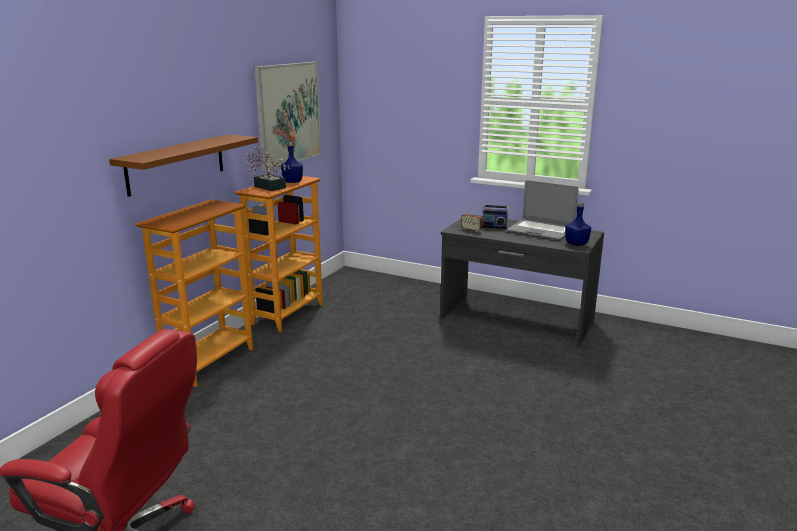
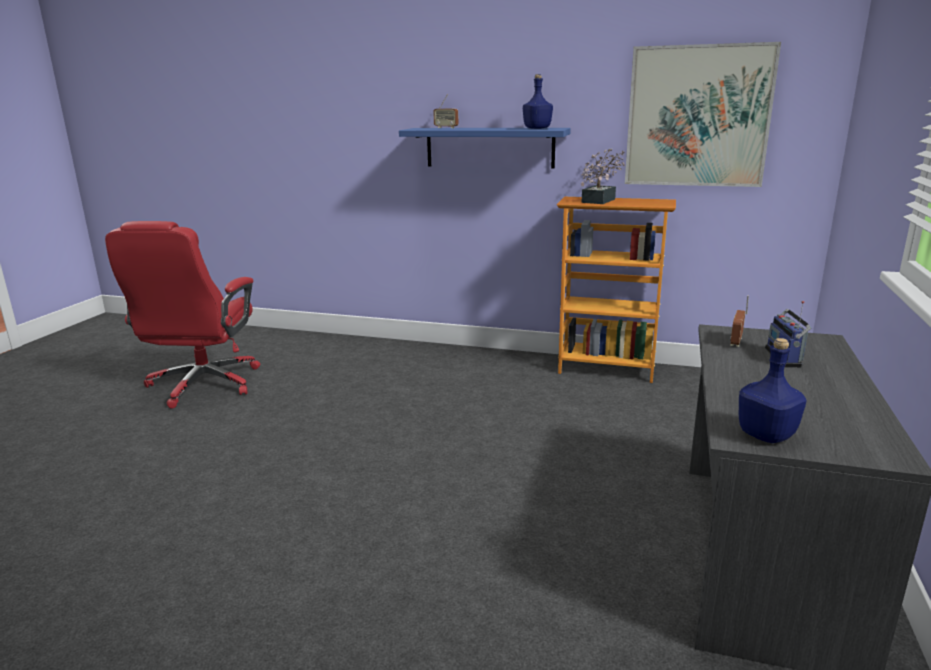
camera: 80 degrees right, 0 degrees up
brown shelf [109,134,258,197] -> blue shelf [399,128,571,168]
bookcase [135,199,253,387] -> none
blue bottle [281,142,303,183] -> blue bottle moved to [523,74,553,129]
laptop [507,180,579,240] -> none
none -> radio [433,94,459,128]

